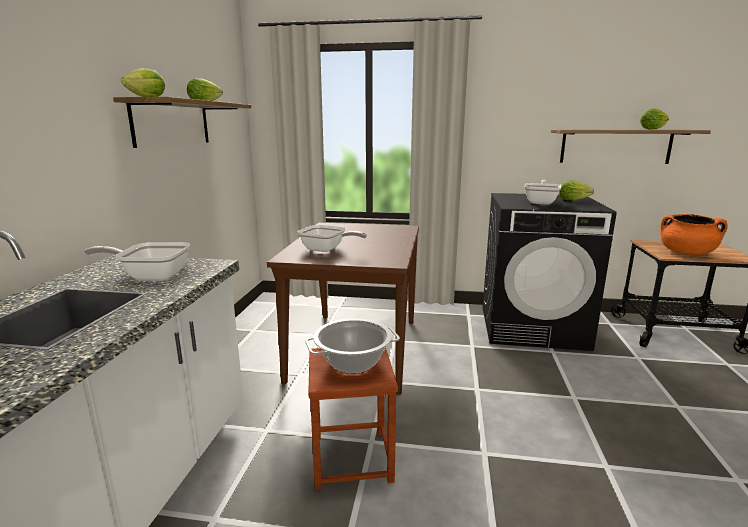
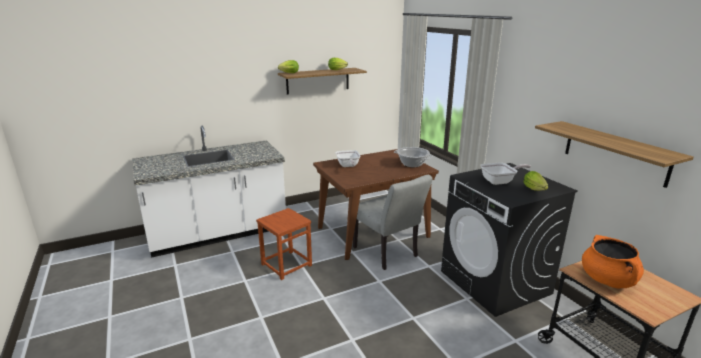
camera: 55 degrees right, 5 degrees up
frying pan [84,242,190,281] -> none
cooking pot [305,319,400,374] -> cooking pot moved to [394,147,433,167]
lettuce [640,108,669,130] -> none
none -> grey chair [353,175,432,270]

